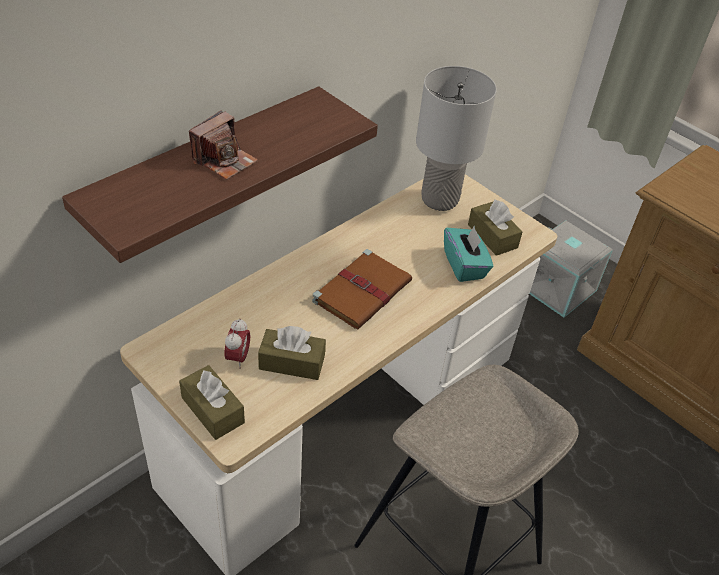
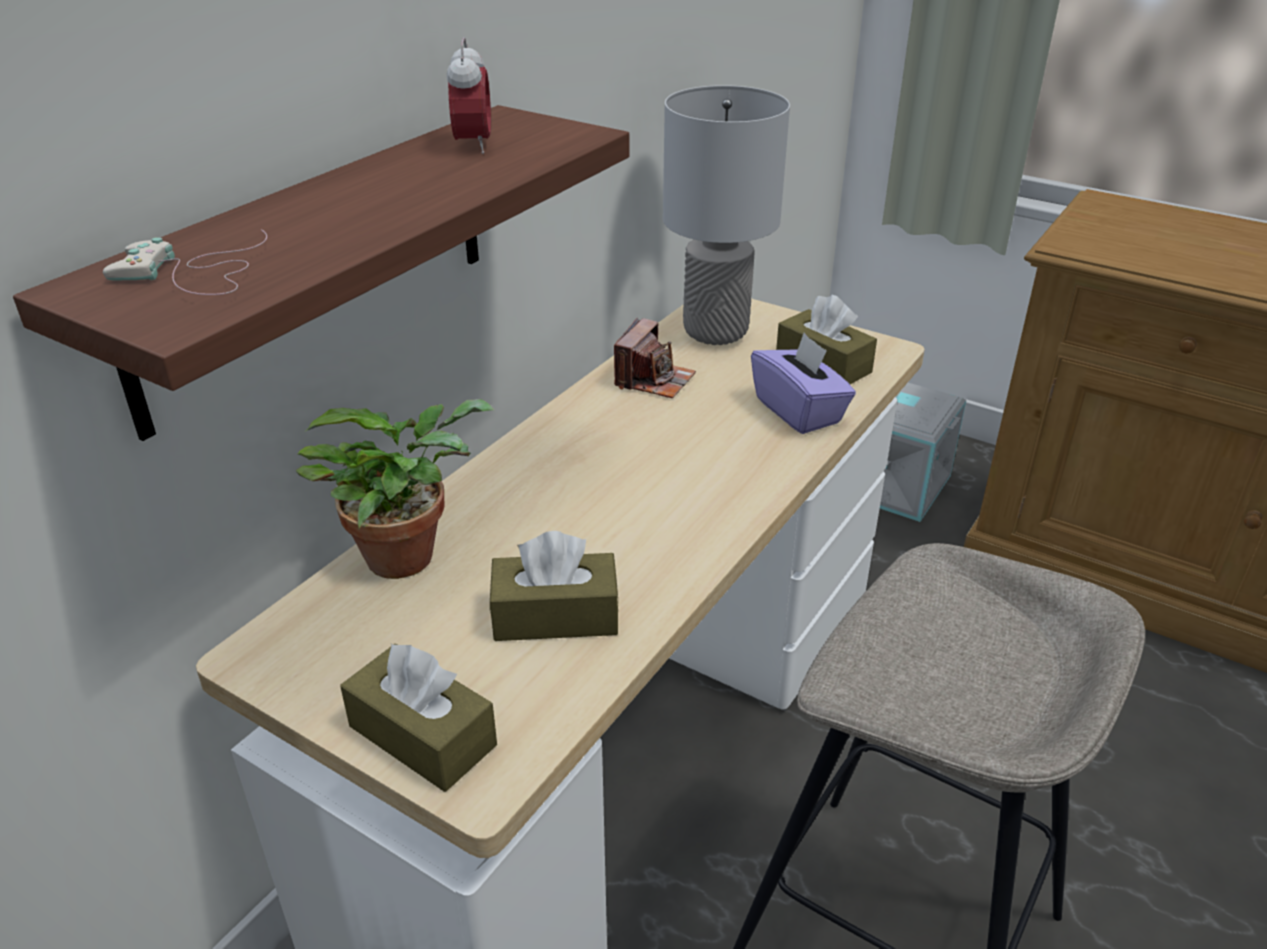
camera: 10 degrees left, 10 degrees down
camera [189,110,258,180] -> camera moved to [614,318,696,398]
alarm clock [224,318,250,369] -> alarm clock moved to [447,37,491,154]
brown book [312,249,412,329] -> none
turquoise tissue box [444,226,493,282] -> purple tissue box [751,333,856,434]
none -> white game controller [103,229,267,295]
none -> potted plant [295,399,494,579]

